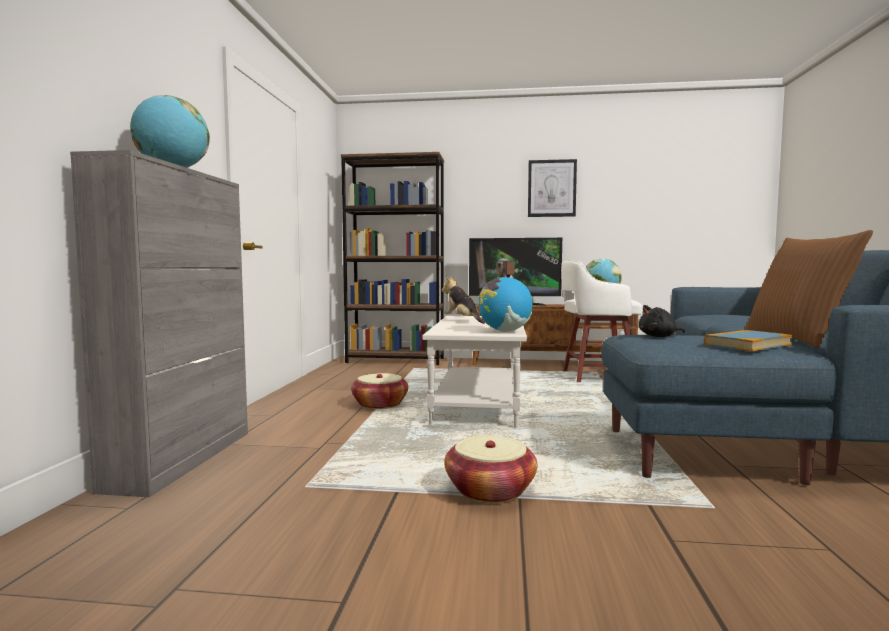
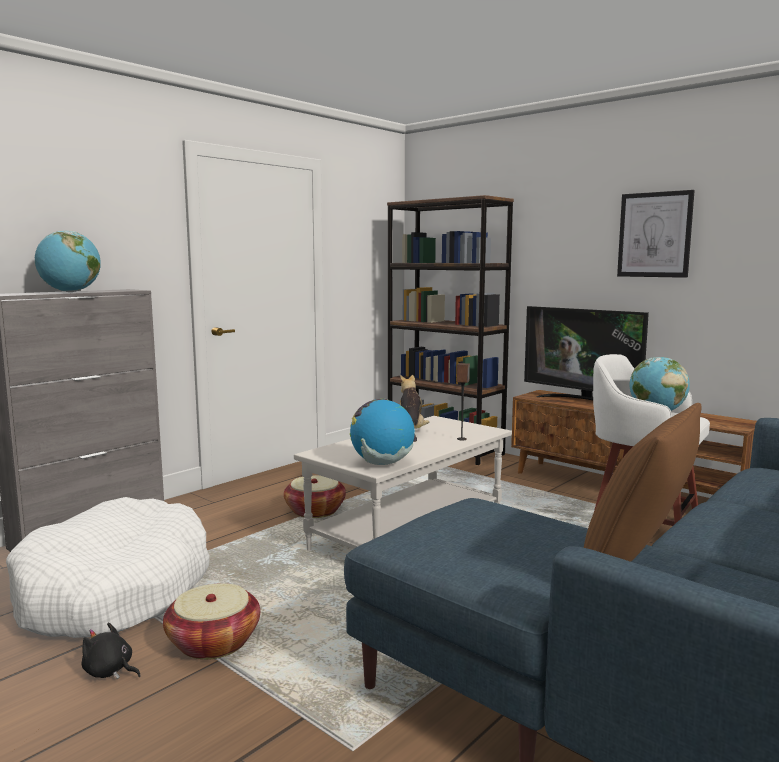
camera: 35 degrees right, 5 degrees up
black plush toy [639,305,685,337] -> black plush toy moved to [81,623,141,679]
book [704,330,793,351] -> none
none -> white dog bed [6,497,210,638]

